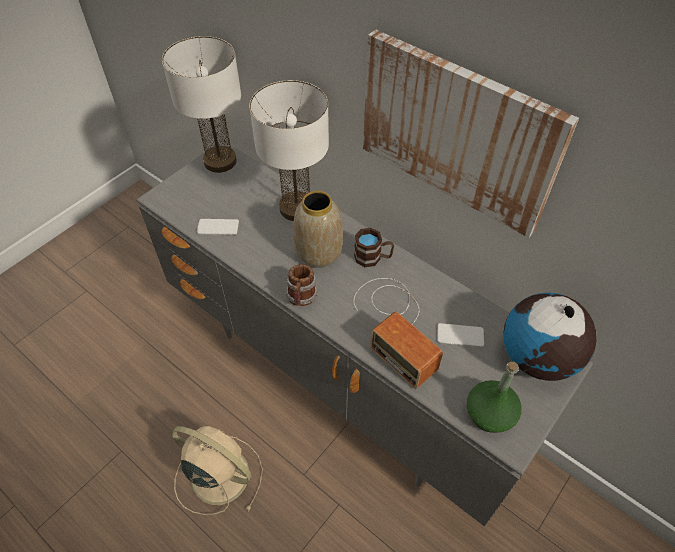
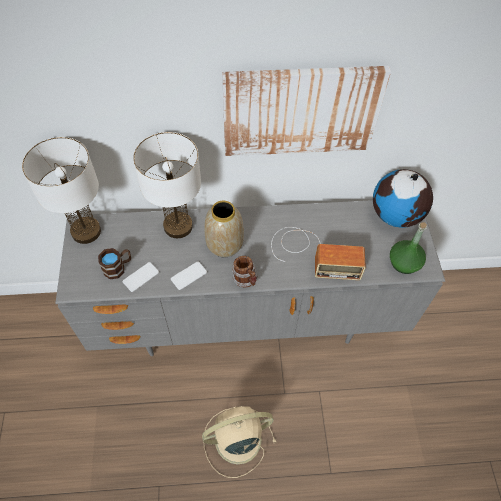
camera: 45 degrees left, 5 degrees up
brown mug [354,228,394,267] -> brown mug moved to [98,248,131,279]
phone [437,323,484,347] -> phone moved to [171,262,207,290]

